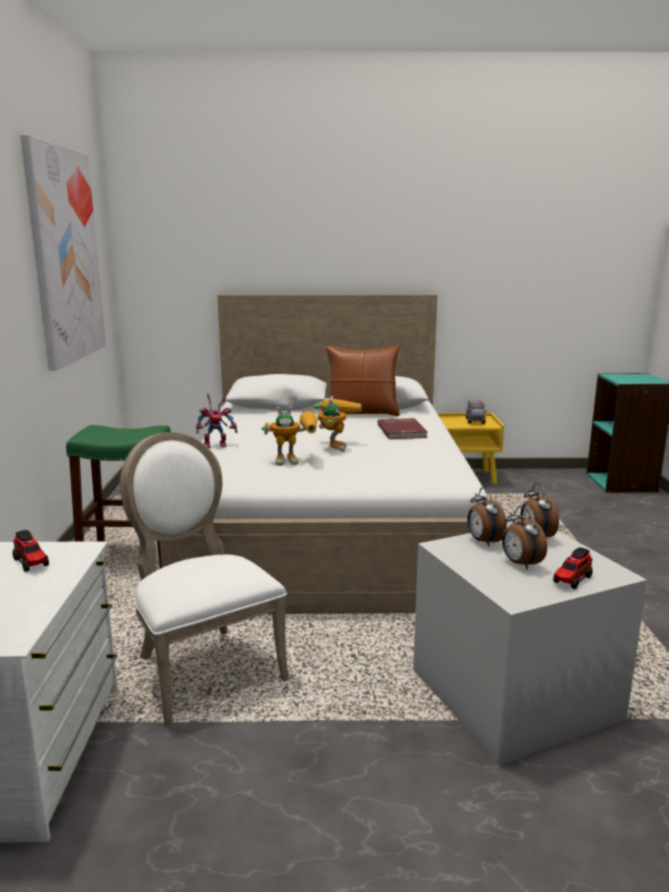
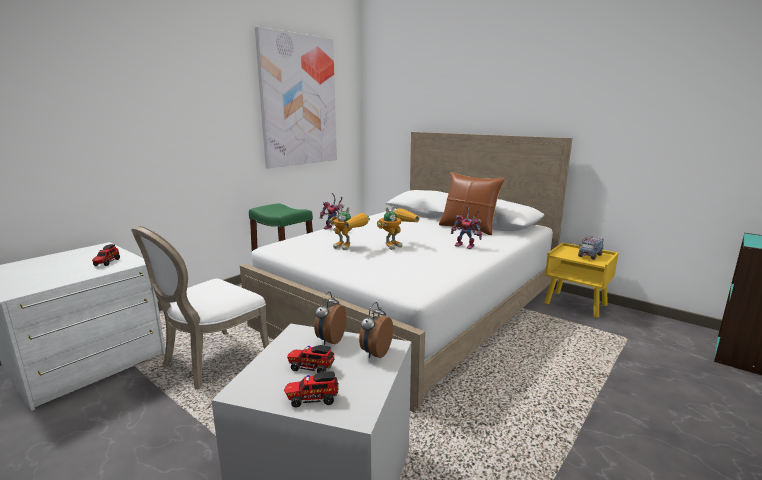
camera: 40 degrees right, 0 degrees up
white chair [120,432,289,728] -> white chair turned 150 degrees counterclockwise [131,226,269,390]
red book [377,418,428,439] -> toy robot [451,205,482,249]
alarm clock [502,506,547,569] -> toy truck [287,345,335,373]

